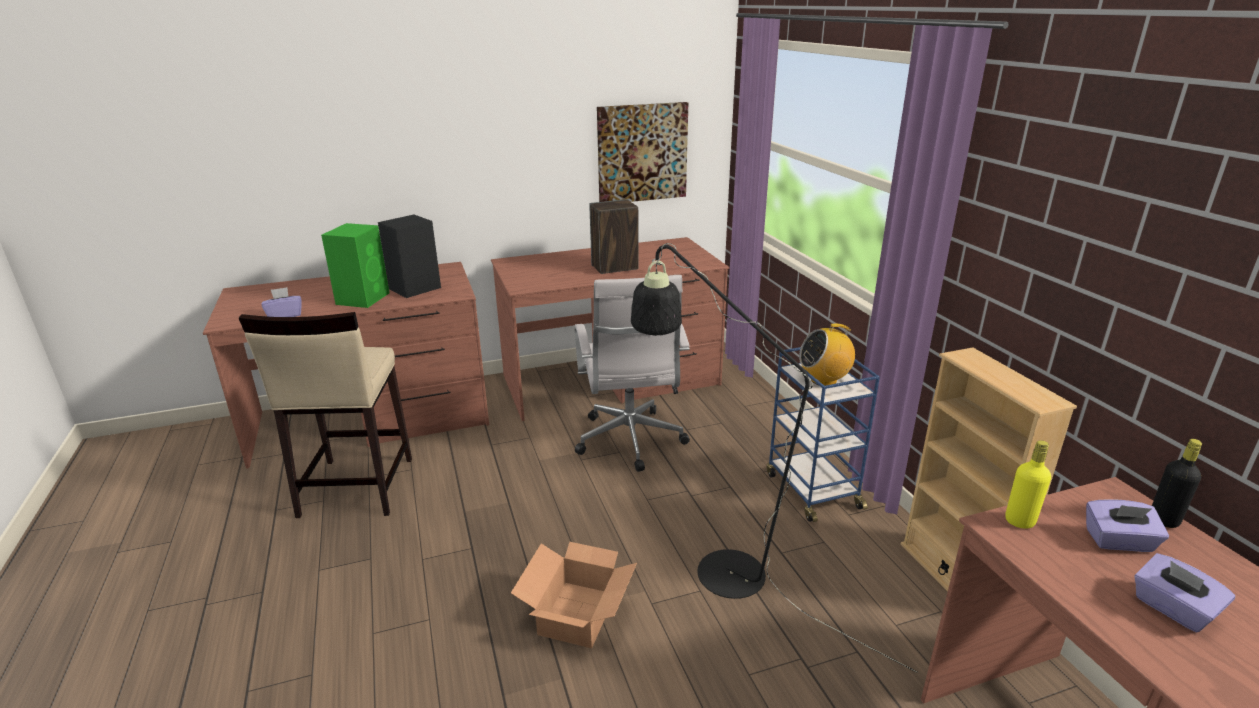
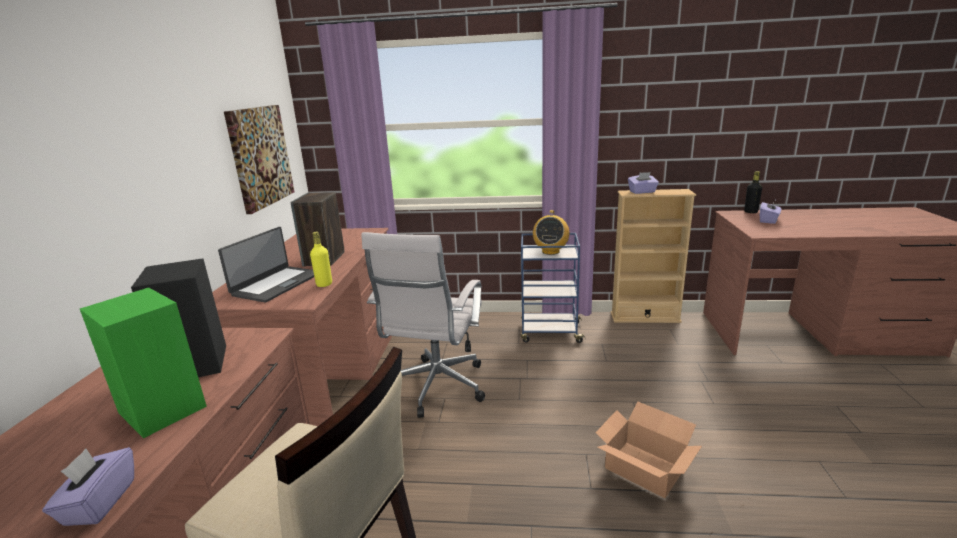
camera: 65 degrees left, 5 degrees down
white office chair [575,275,690,472] -> white office chair turned 90 degrees clockwise [361,232,485,418]
black floor lamp [631,243,918,673] -> none
yellow bottle [1005,440,1051,529] -> yellow bottle moved to [310,232,332,287]
purple tissue box [1134,553,1236,633] -> purple tissue box moved to [628,172,659,194]
none -> laptop [218,227,314,303]

